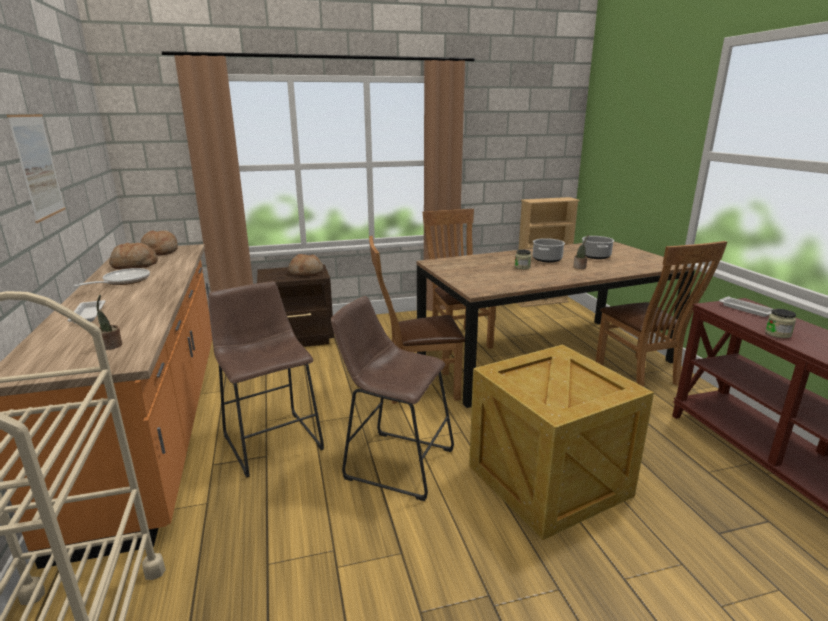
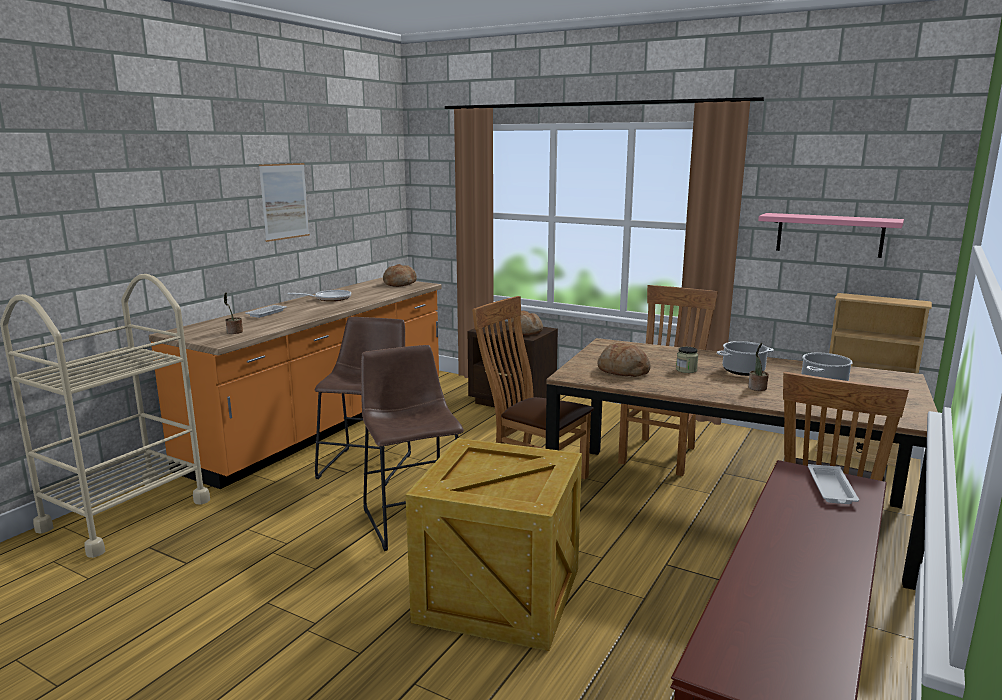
camera: 45 degrees right, 5 degrees down
bread [109,243,158,269] -> bread moved to [597,342,651,377]
jar [765,309,796,338] -> none
none -> pink shelf [758,213,904,258]

